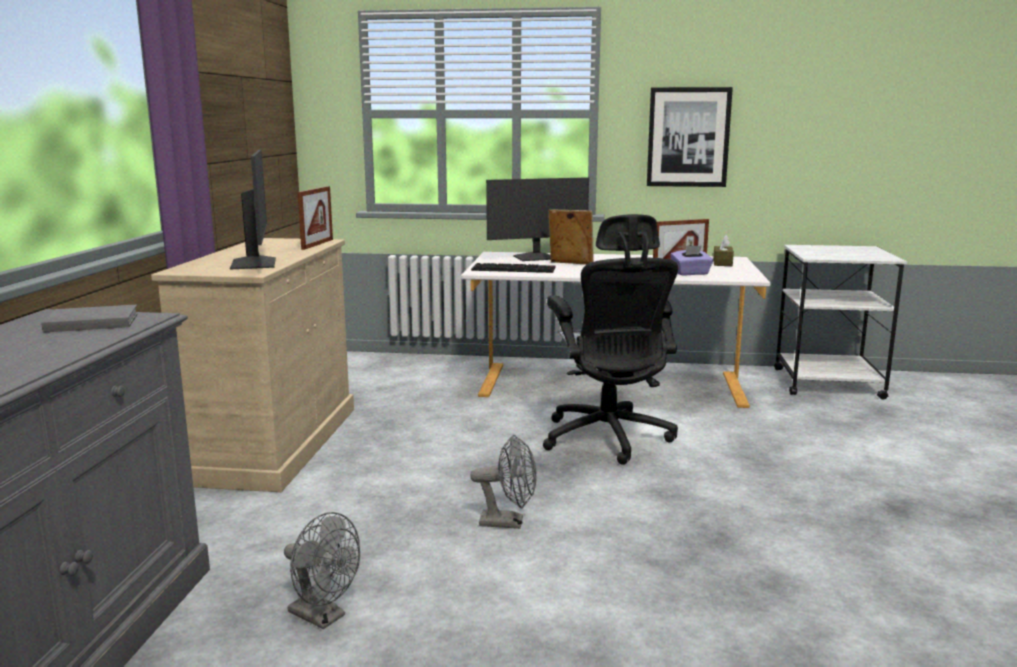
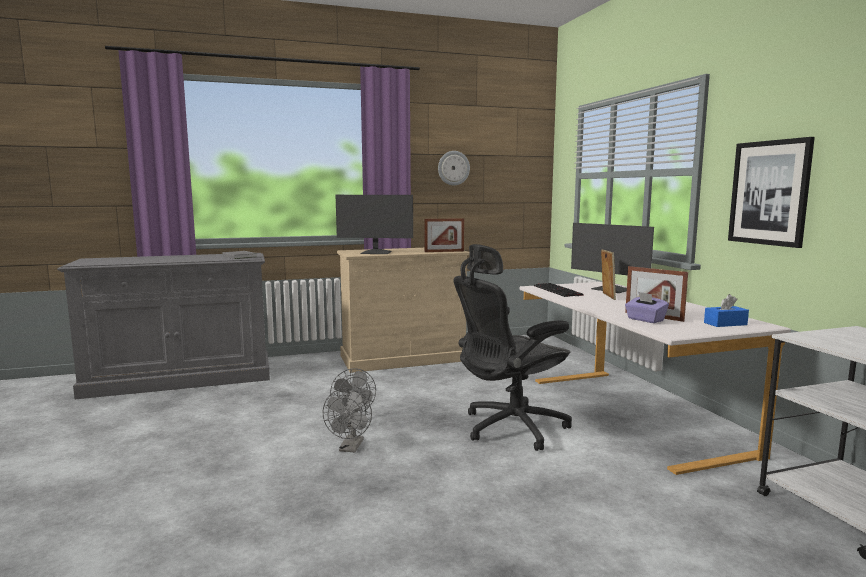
camera: 65 degrees right, 5 degrees down
monitor [230,150,276,269] -> monitor turned 45 degrees clockwise [336,195,413,254]
grey fan [284,512,360,629] -> grey fan moved to [322,388,372,452]
brown tissue box [713,235,734,266] -> blue tissue box [704,294,749,327]
none -> wall clock [438,151,470,186]

